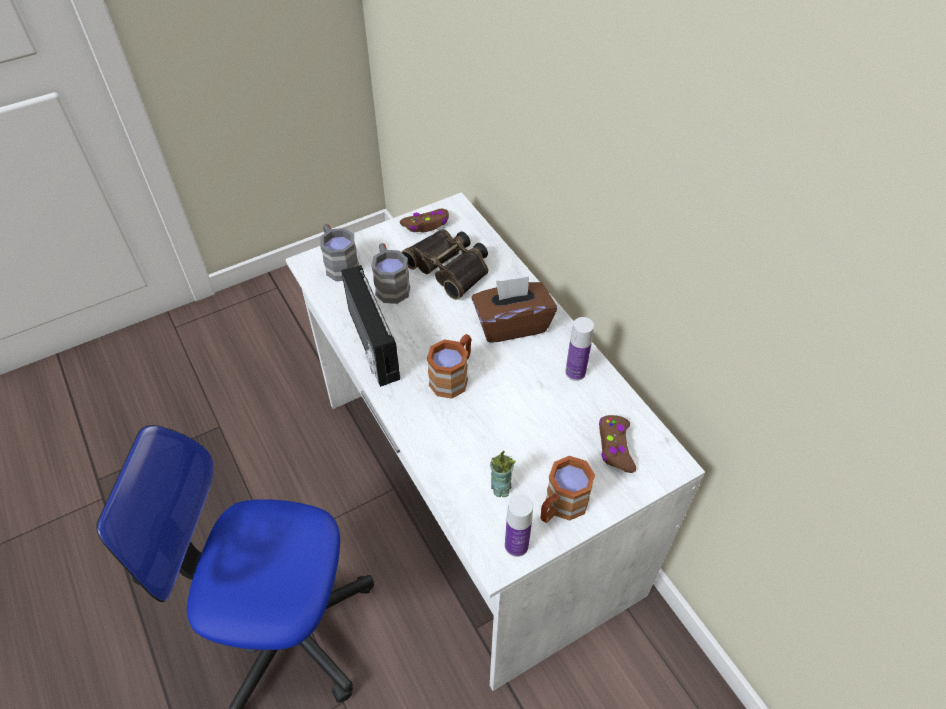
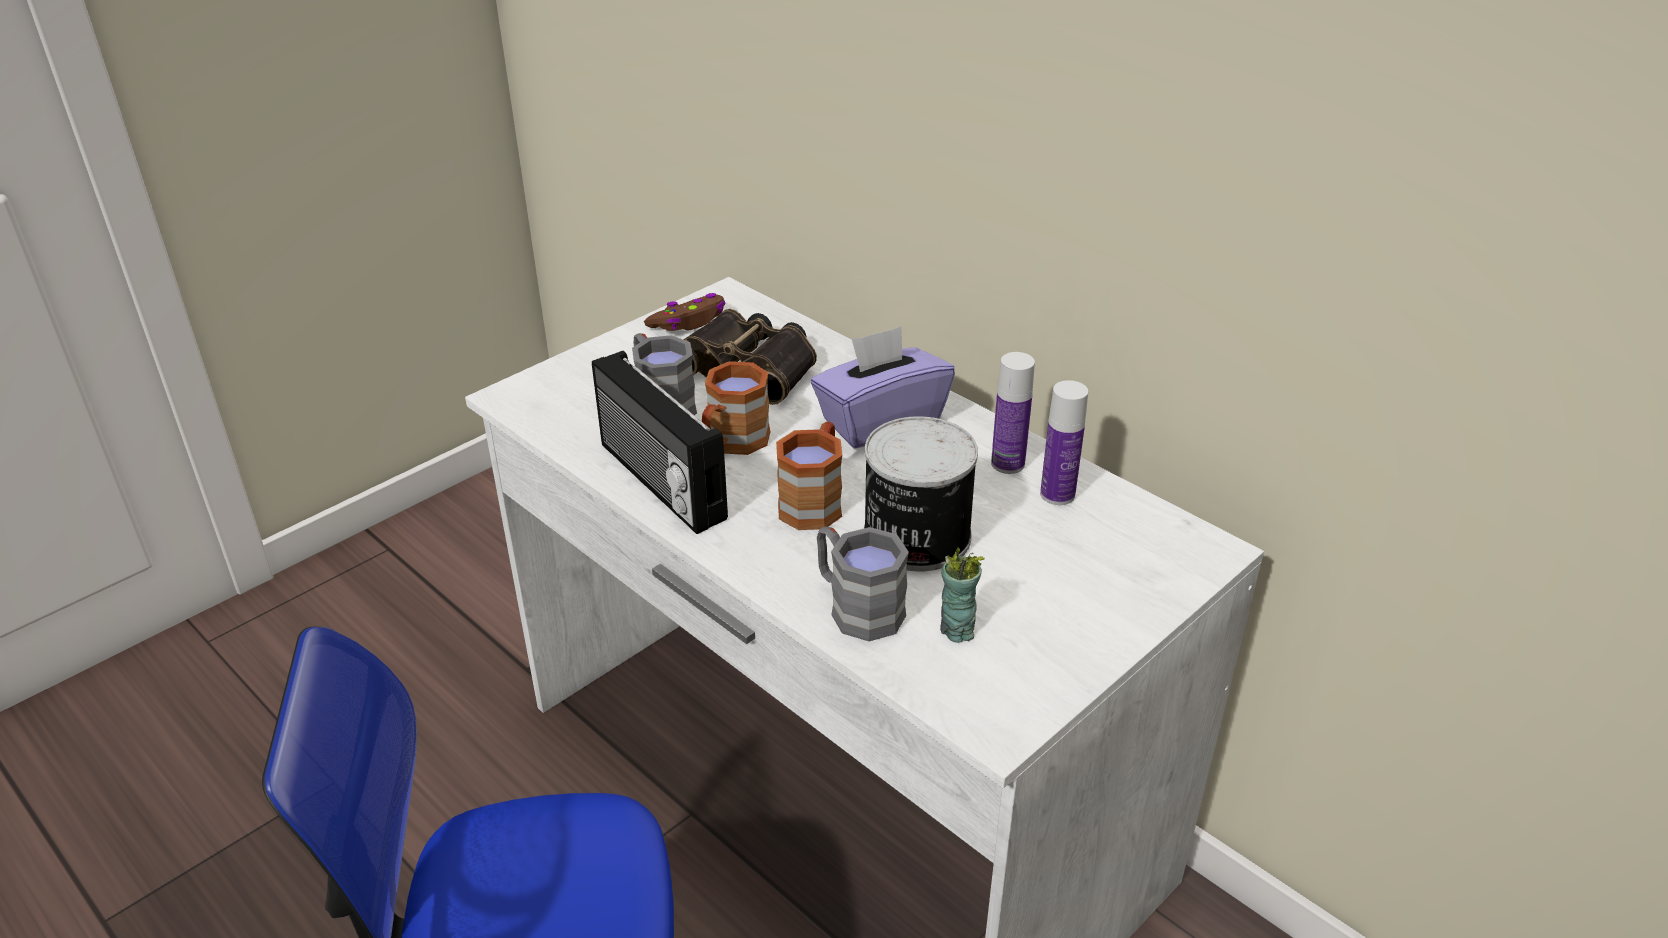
camera: 15 degrees left, 15 degrees down
grey mug [320,224,359,281] -> grey mug moved to [817,526,909,641]
brown tissue box [472,276,557,343] -> purple tissue box [811,326,955,448]
bottle [505,494,533,557] -> bottle moved to [1040,380,1088,505]
brown mug [541,456,595,523] -> brown mug moved to [702,361,770,455]
brown game controller [599,415,636,473] -> none
none -> can [864,416,978,571]

